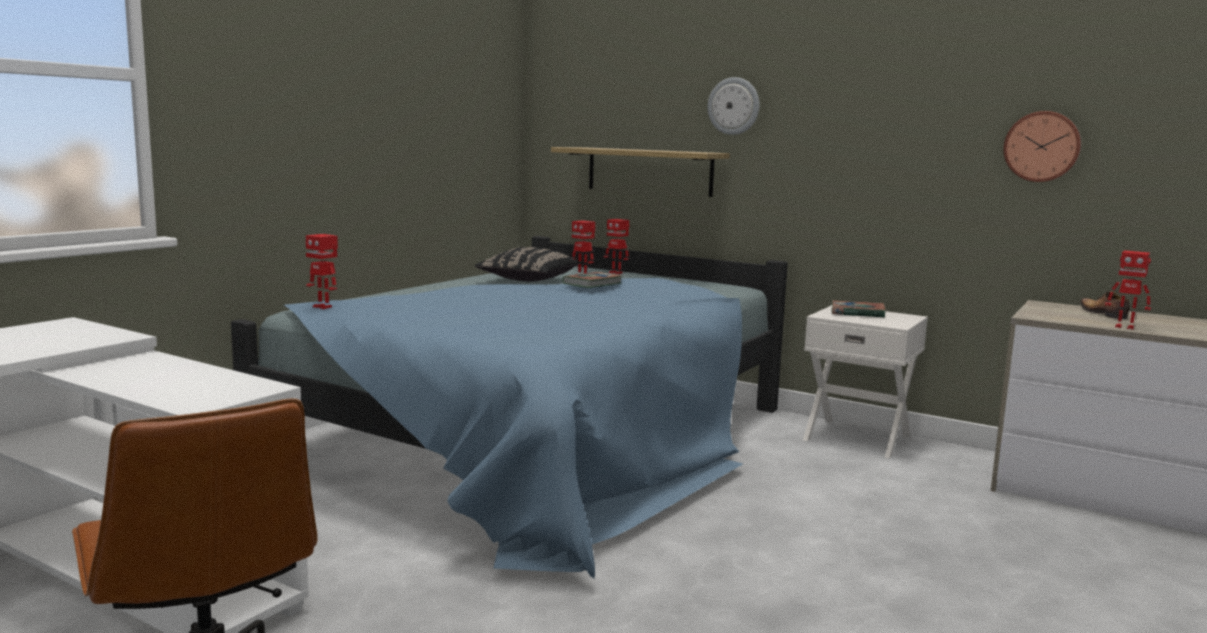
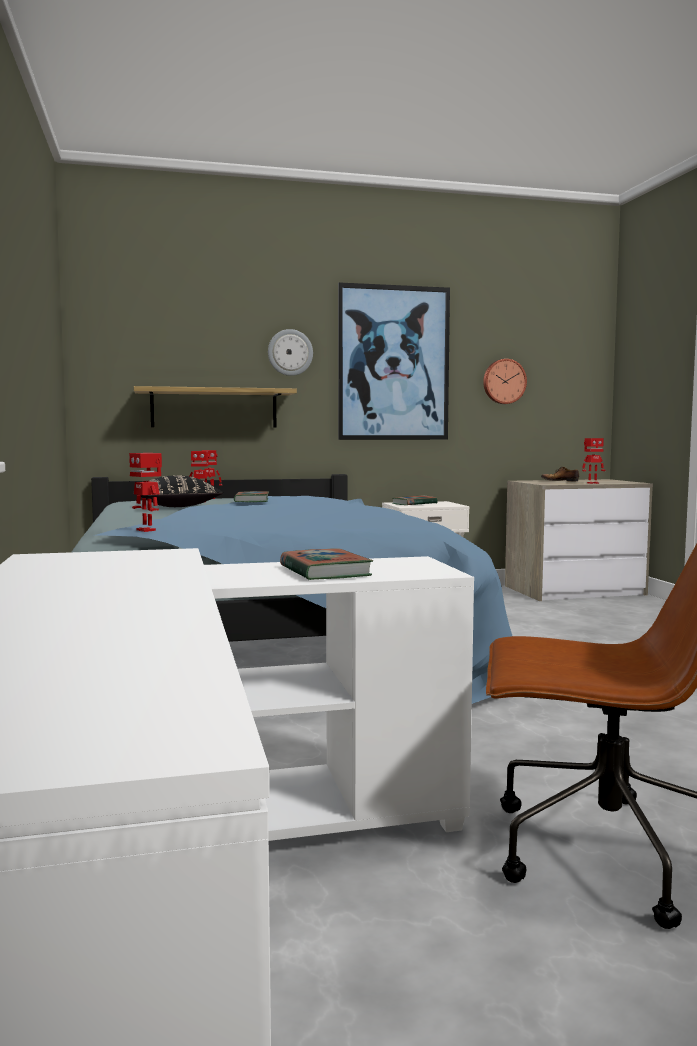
camera: 45 degrees left, 5 degrees down
toy robot [305,234,338,309] -> toy robot turned 60 degrees clockwise [129,453,162,532]
none -> book [280,548,373,580]
none -> picture [338,282,450,440]

